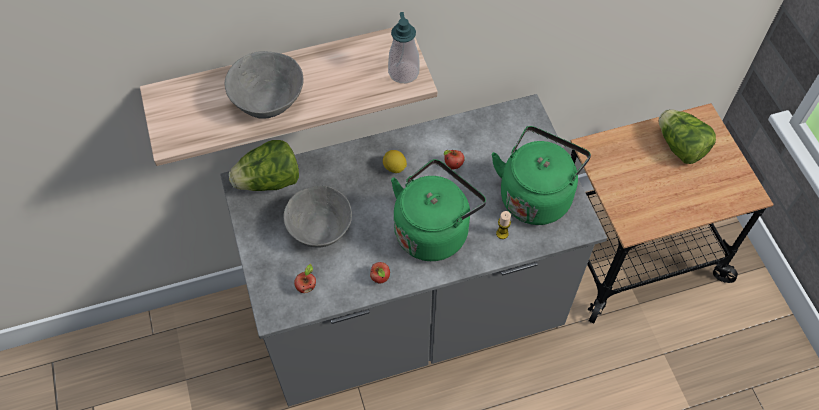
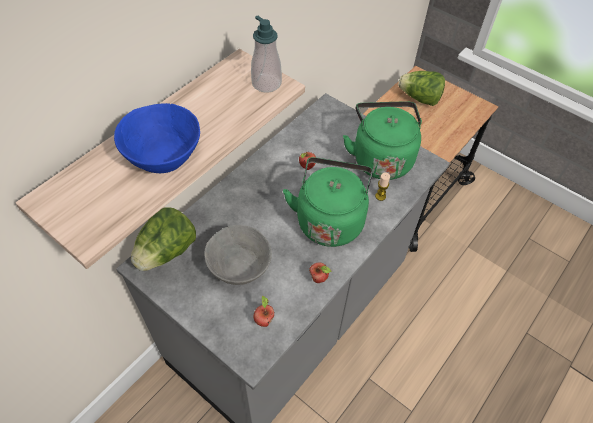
camera: 35 degrees left, 5 degrees down
grey bowl [225,51,303,119] -> blue bowl [114,103,200,173]
lemon [383,150,407,173] -> none

